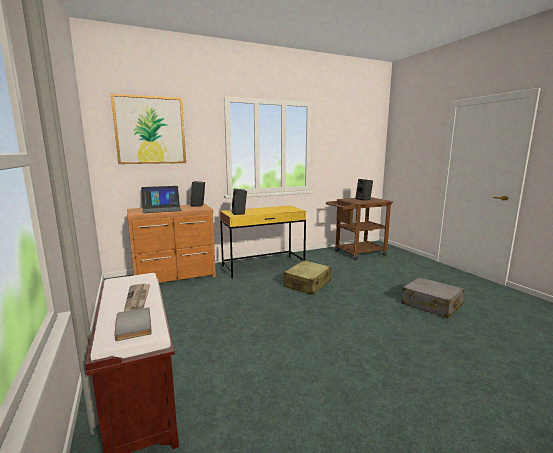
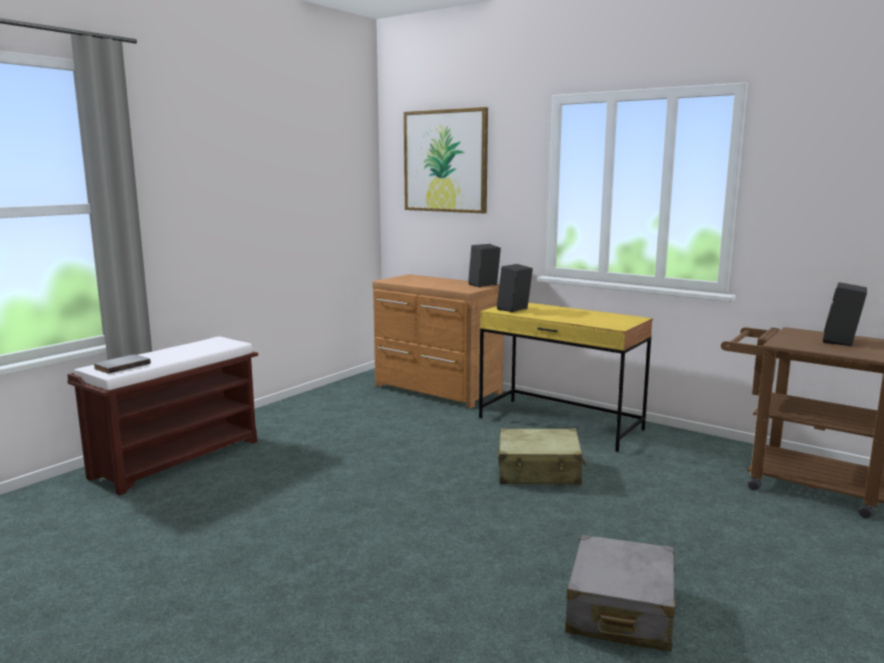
camera: 60 degrees right, 0 degrees up
newspaper [124,284,150,311] -> none
laptop [141,186,182,213] -> none

